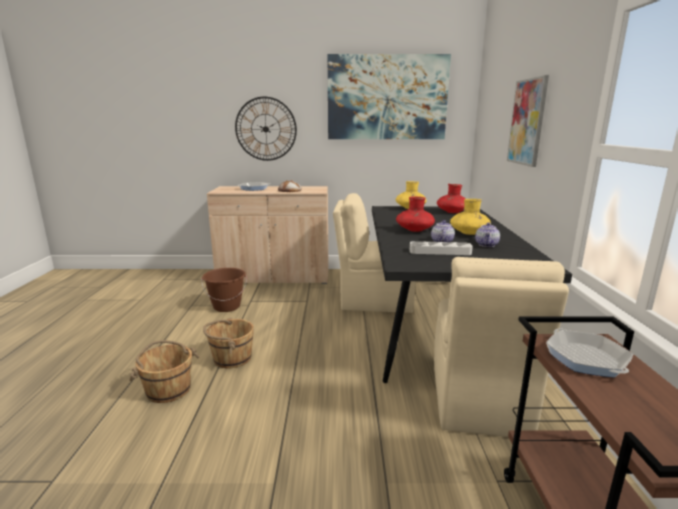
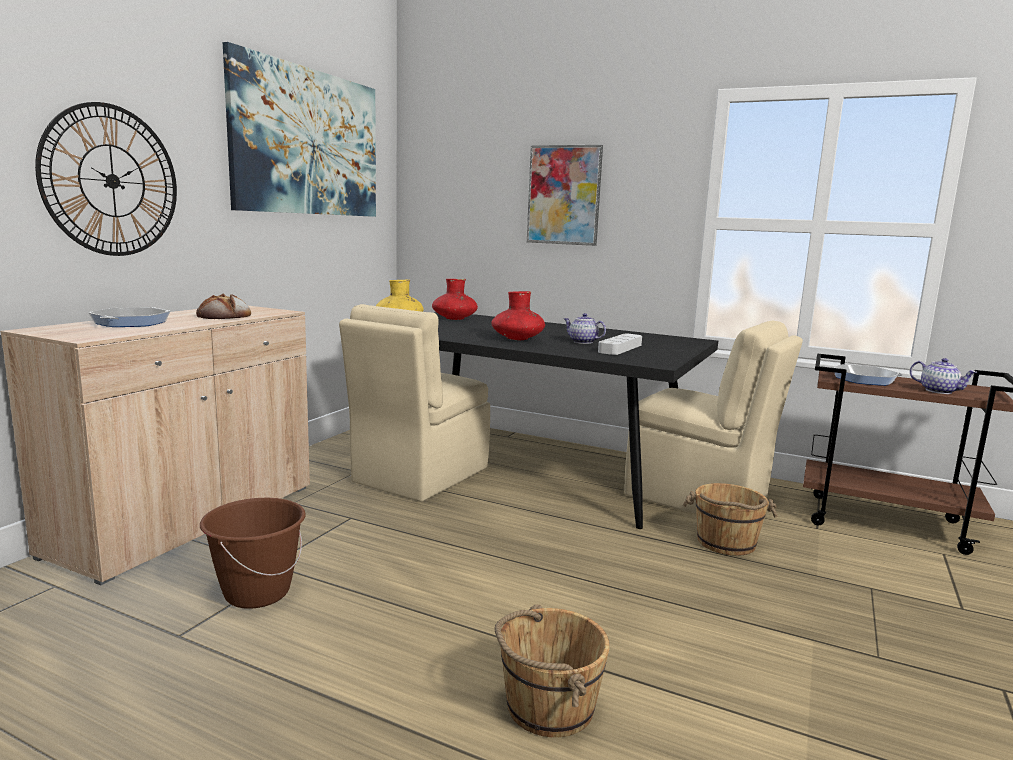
camera: 65 degrees left, 5 degrees down
brown bucket [203,318,254,369] -> brown bucket moved to [683,483,778,556]
yellow vase [450,199,491,235] -> none
teapot [475,223,500,247] -> teapot moved to [910,358,977,394]

